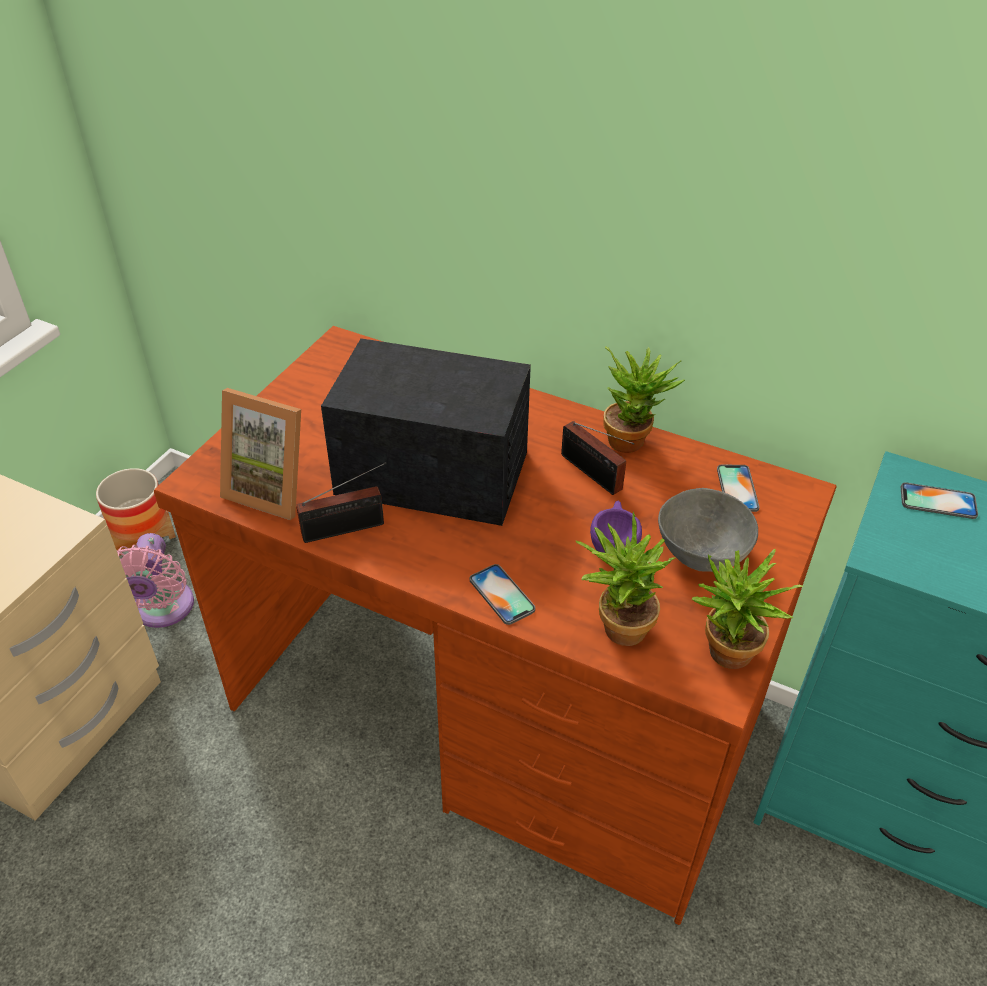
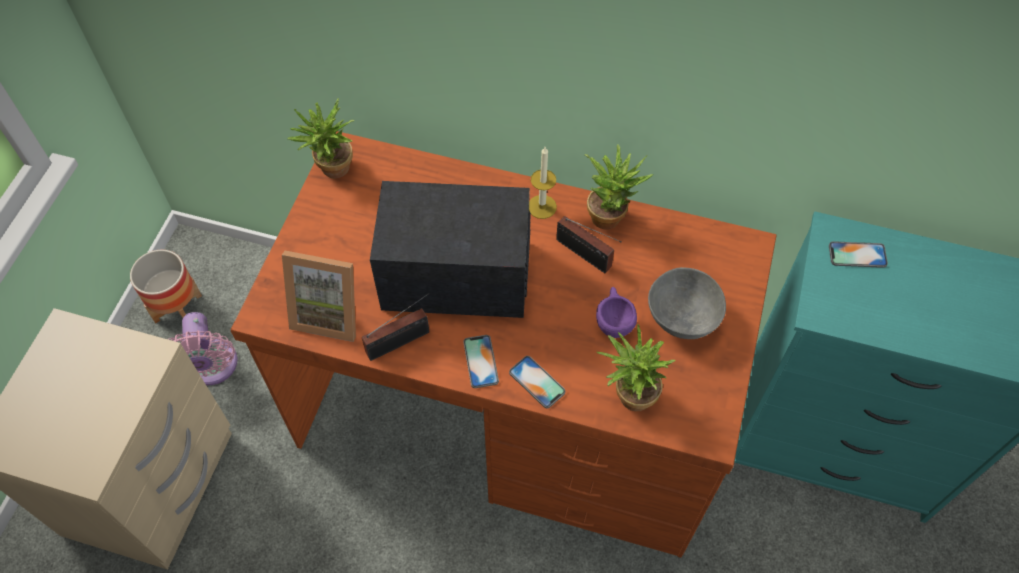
camera: 10 degrees left, 15 degrees up
potted plant [692,549,803,669] -> potted plant moved to [287,98,354,178]
phone [717,465,760,512] -> phone moved to [463,335,499,388]
none -> candle [529,147,557,219]

